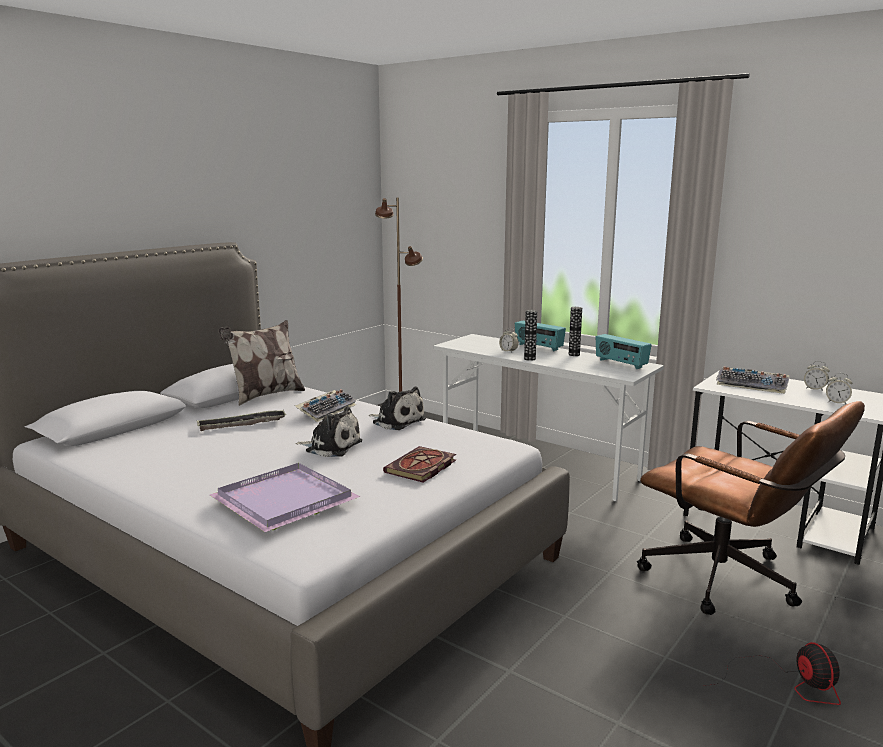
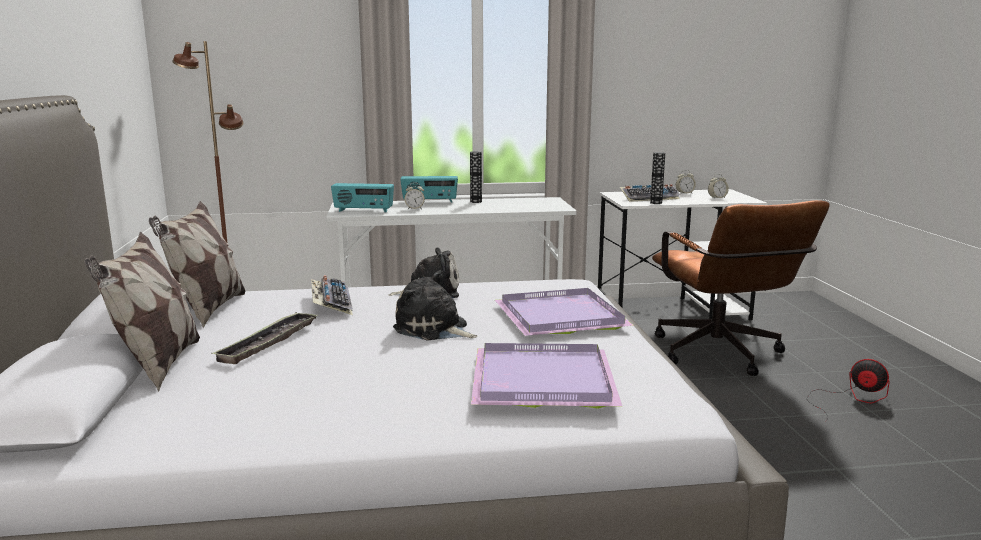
camera: 45 degrees left, 0 degrees up
plush toy [295,406,362,457] -> plush toy turned 120 degrees counterclockwise [393,271,477,340]
book [383,446,456,482] -> purple tray [495,288,634,336]
vase [524,310,537,361] -> vase moved to [650,152,665,204]
radio [596,334,652,369] -> radio moved to [331,183,394,213]
brown office chair [637,401,865,615] -> brown office chair turned 75 degrees clockwise [652,200,830,376]
none -> pillow [85,232,200,392]

